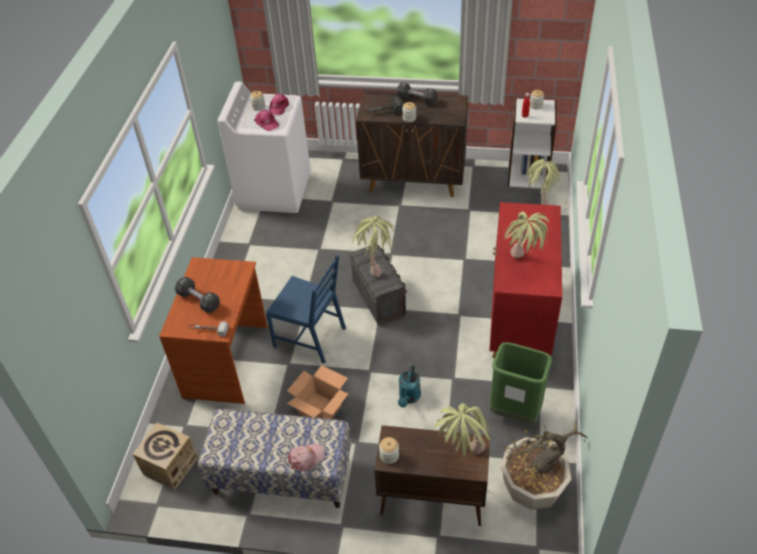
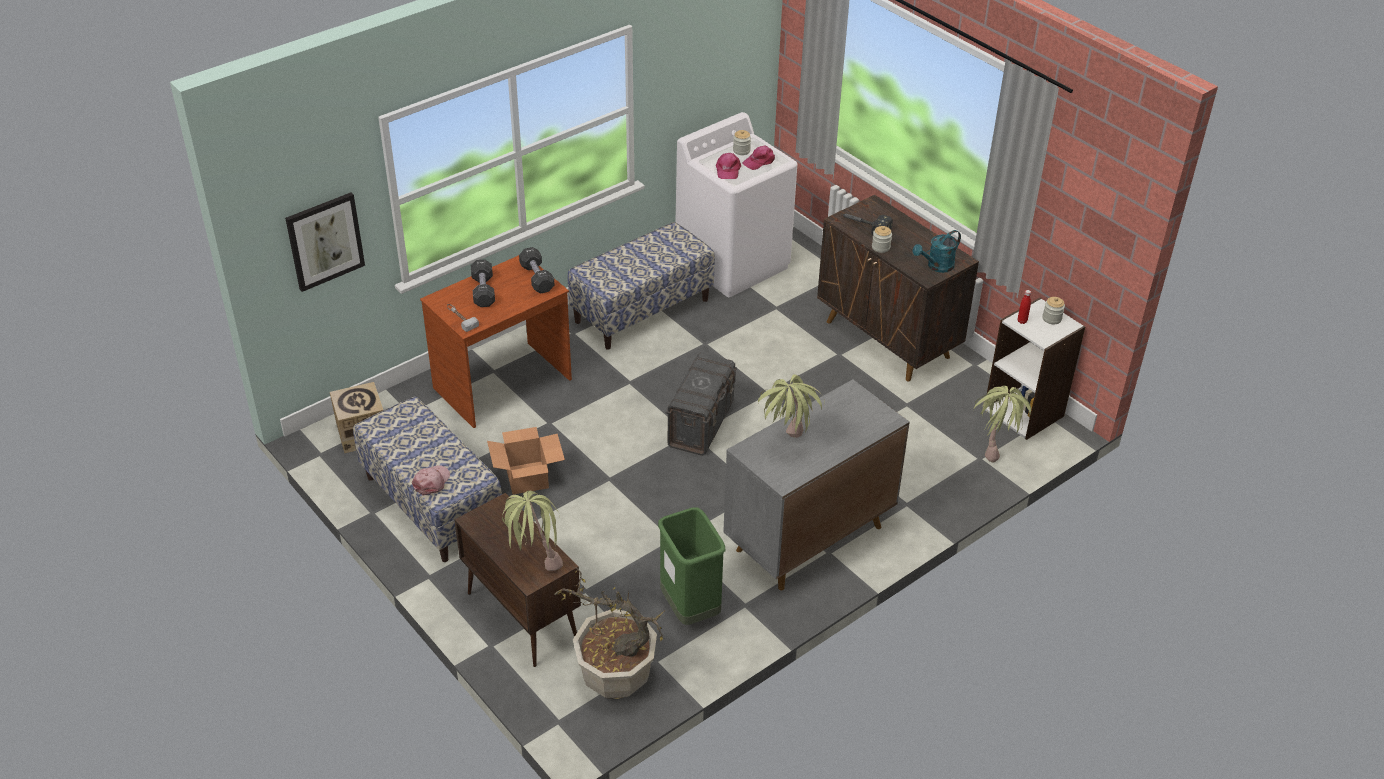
camera: 40 degrees right, 5 degrees down
blue chair [266,255,346,364] -> none
pink cap [287,443,325,472] -> pink cap turned 75 degrees counterclockwise [412,465,450,495]
potted plant [351,216,394,277] -> none
jar [379,437,399,464] -> none
black dumbbell [397,82,437,105] -> black dumbbell moved to [519,247,554,294]
turquoise watering can [398,365,421,407] -> turquoise watering can moved to [912,230,961,273]
red cabinet [490,202,562,358] -> grey cabinet [723,379,910,590]
none -> picture [285,193,365,292]
none -> bench [567,222,715,350]

